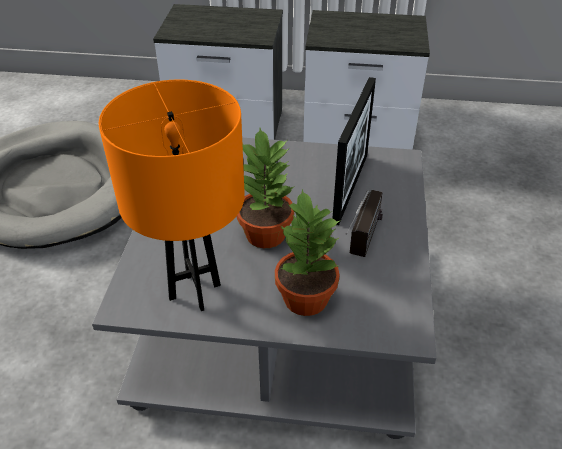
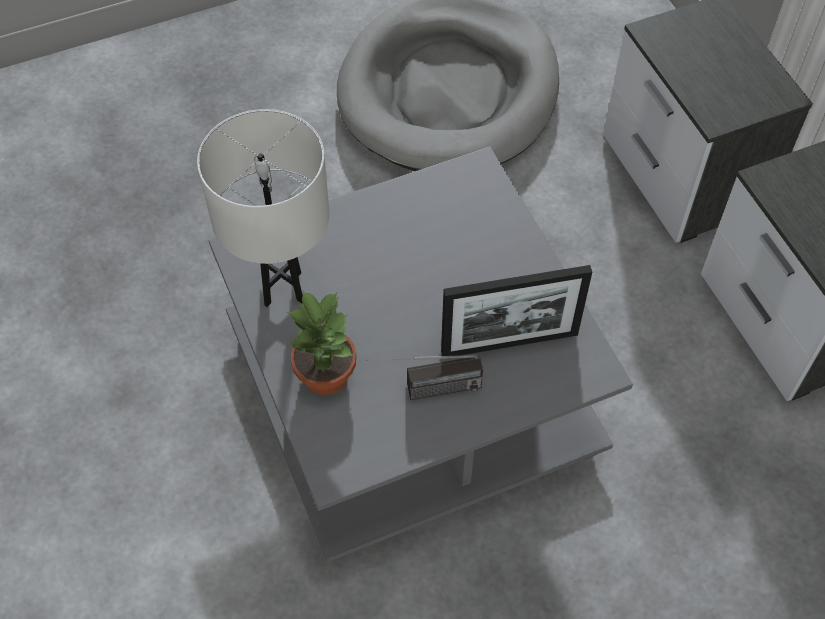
camera: 60 degrees right, 15 degrees up
orange table lamp [99,80,245,311] -> white table lamp [197,109,329,307]
potted plant [237,128,295,248] -> none

